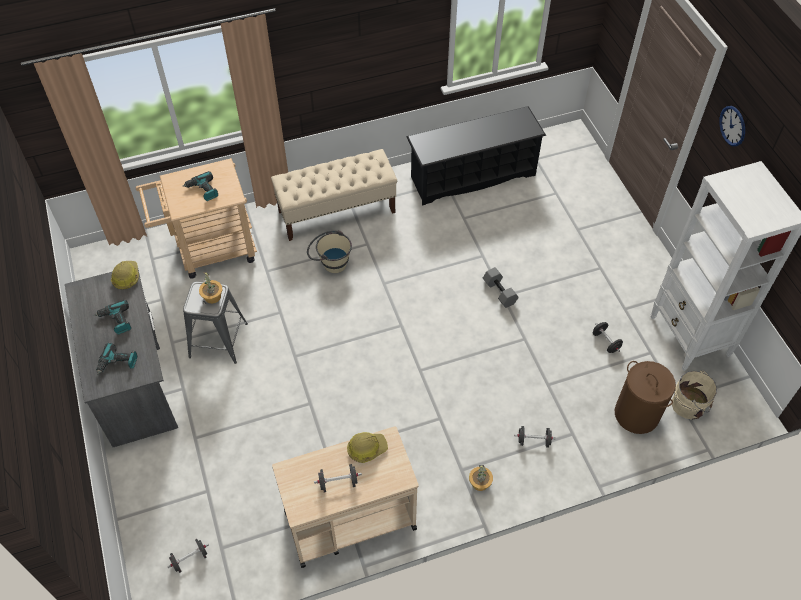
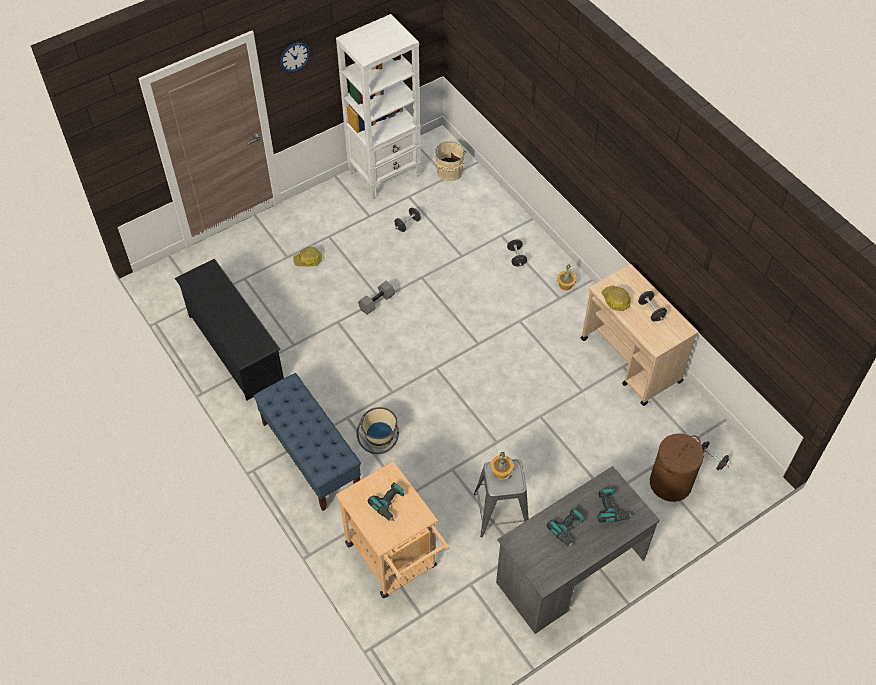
camera: 105 degrees left, 0 degrees up
hard hat [111,261,139,289] -> hard hat moved to [293,246,322,267]
beige bench [271,149,397,241] -> blue bench [254,373,361,511]
brown laundry basket [615,361,676,434] -> brown laundry basket moved to [650,433,704,502]

